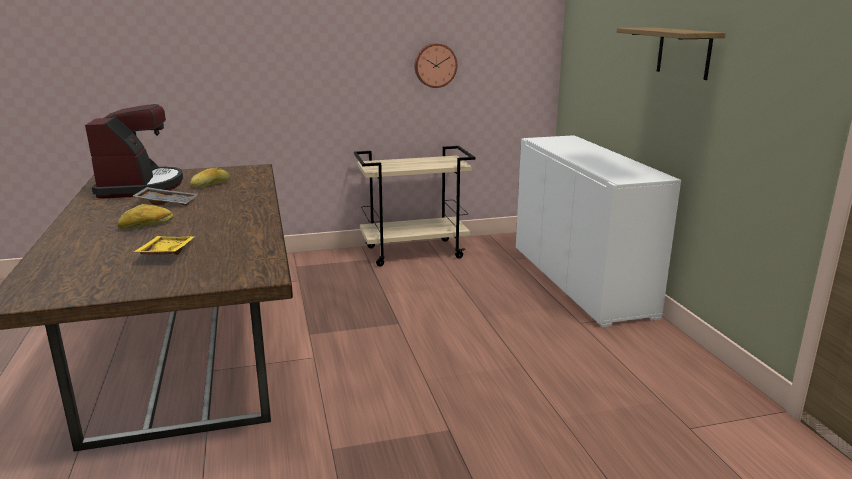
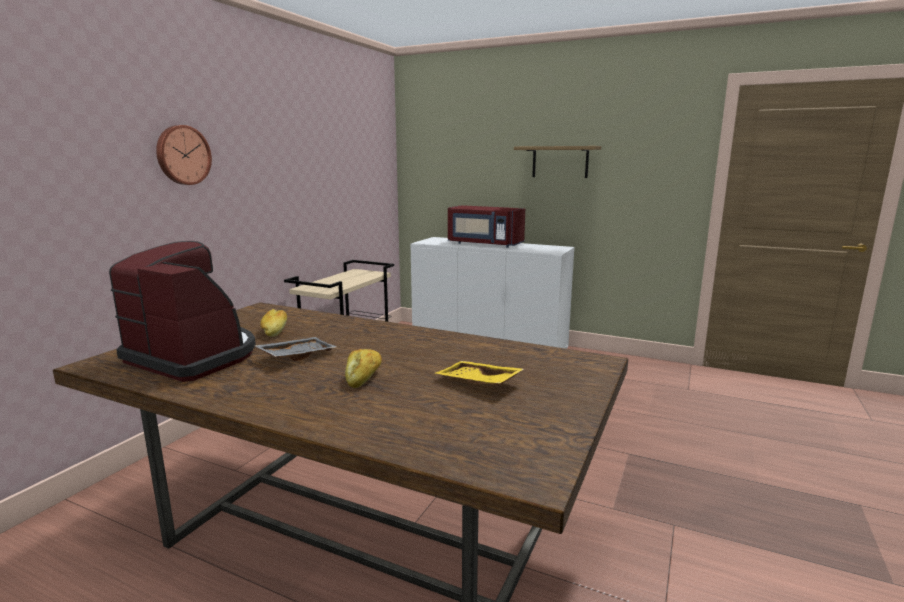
camera: 50 degrees left, 5 degrees down
wall clock [414,43,457,88] -> wall clock moved to [156,125,212,185]
none -> red microwave [448,205,525,248]

